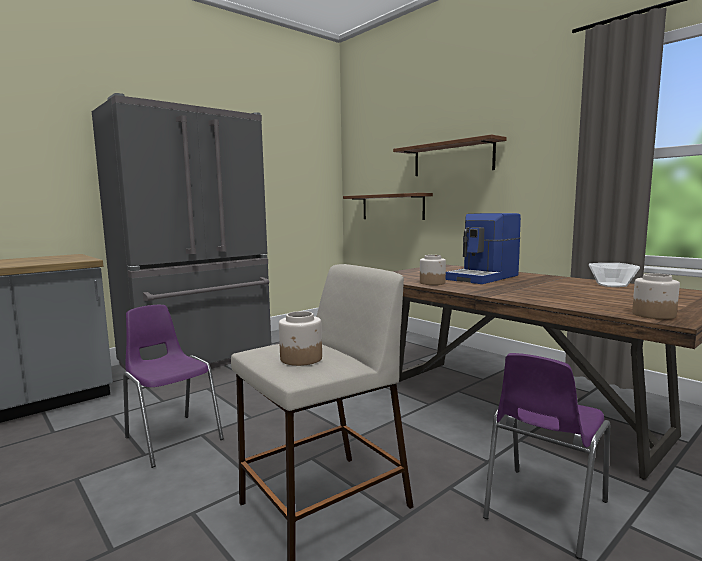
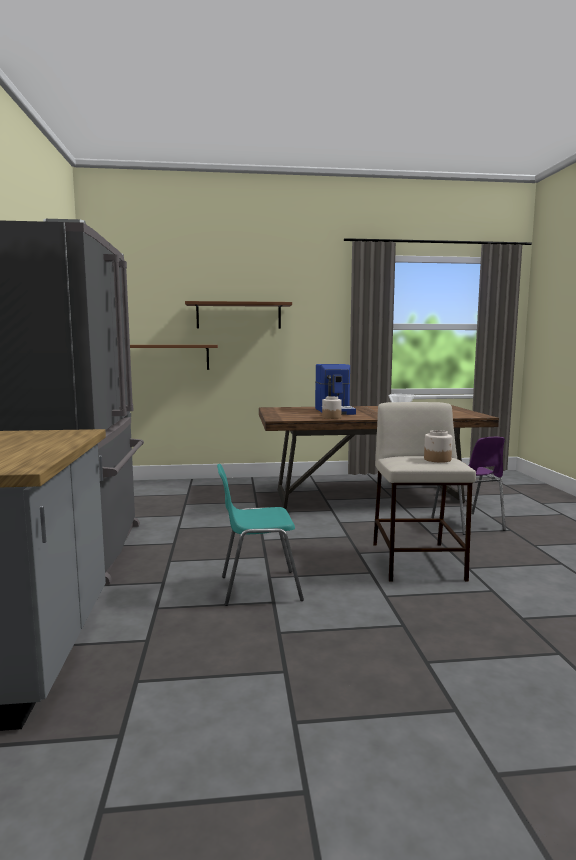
camera: 55 degrees left, 0 degrees up
purple chair [123,305,224,468] -> turquoise chair [217,464,304,606]
jar [632,273,680,319] -> none

